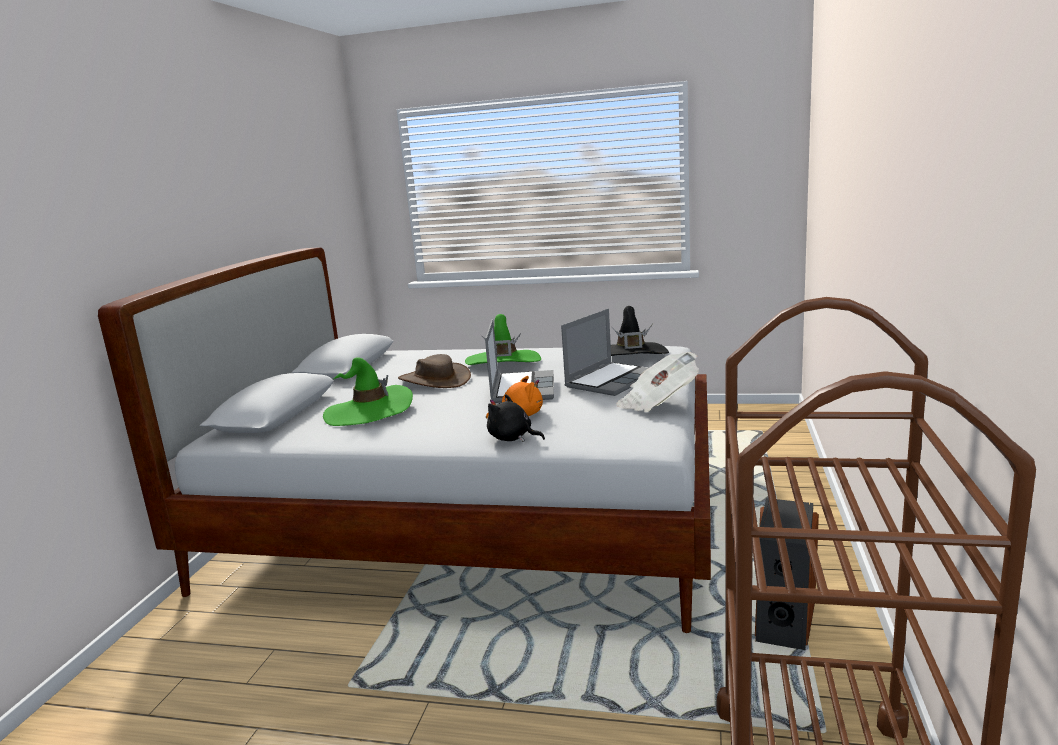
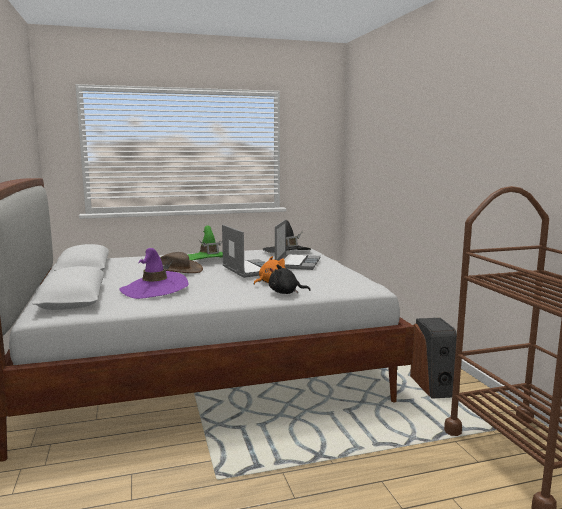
camera: 30 degrees left, 5 degrees down
green hat [323,357,413,426] -> purple hat [119,248,188,299]
newspaper [617,352,699,412] -> none

